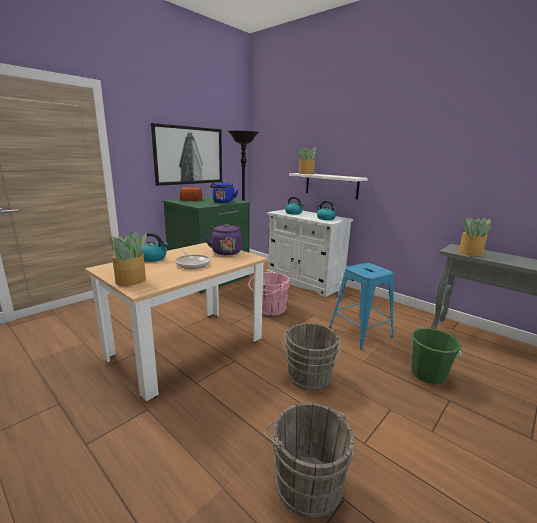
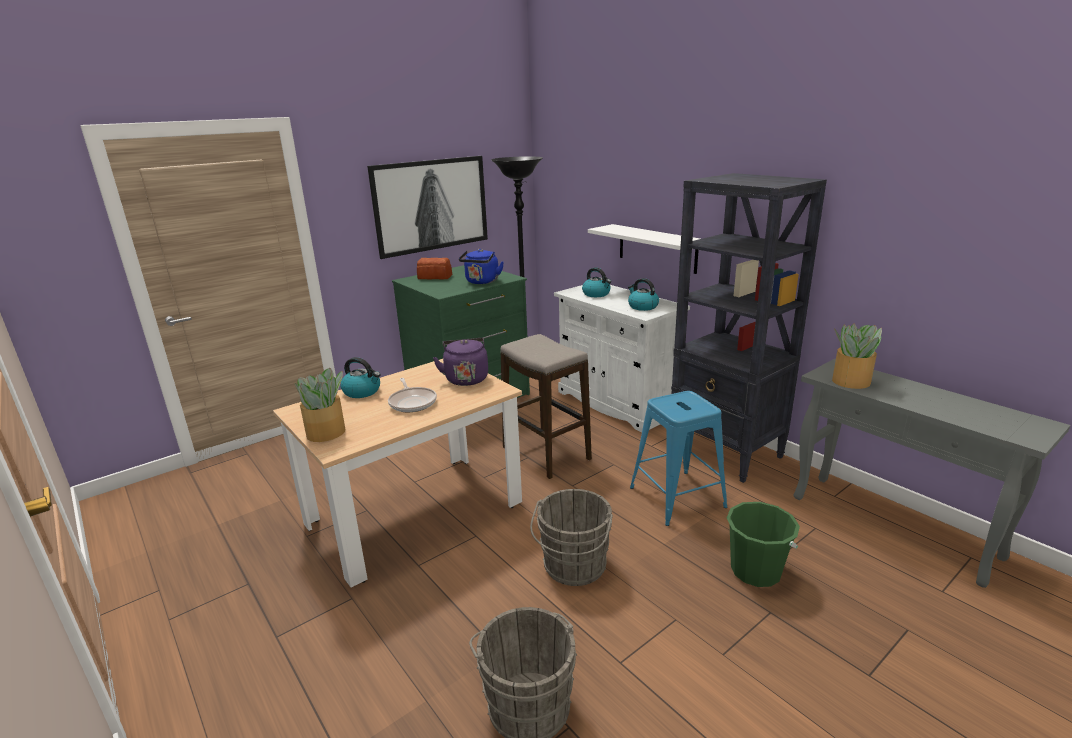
camera: 10 degrees right, 5 degrees up
pink bucket [249,272,290,316] -> stool [500,334,592,479]
potted plant [298,147,316,174] -> none
none -> black bookcase [671,173,827,483]

